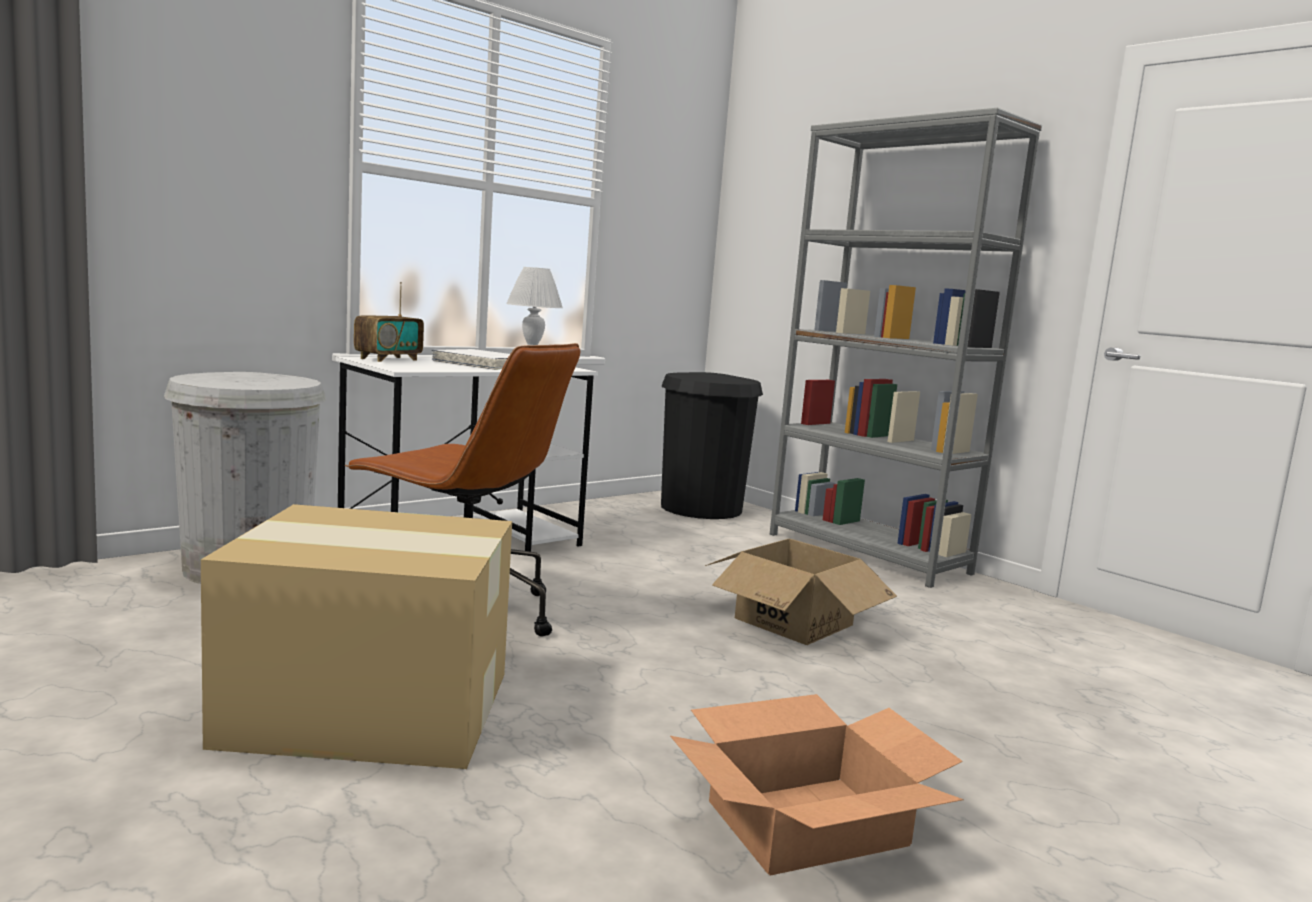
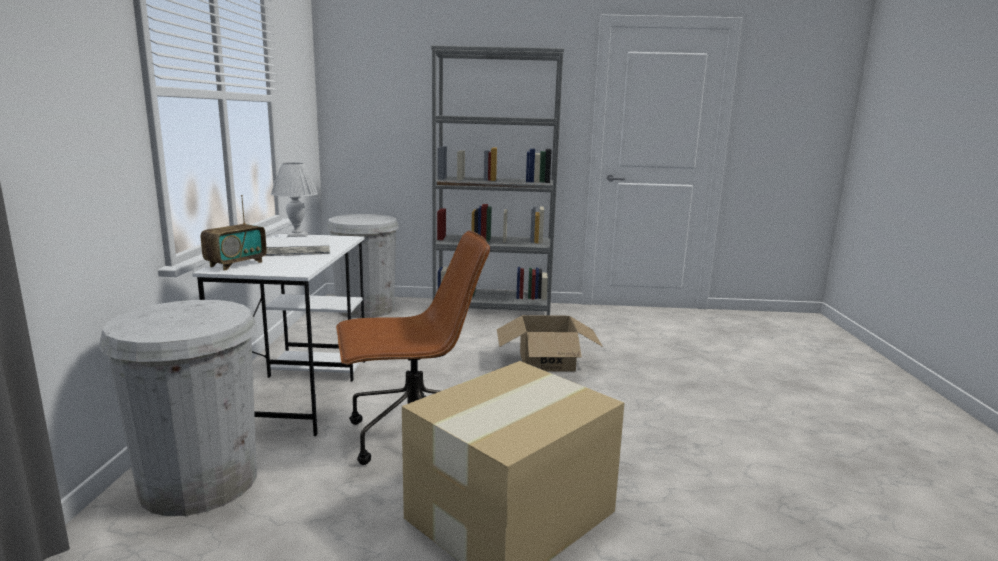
camera: 45 degrees left, 5 degrees up
radio [354,282,424,362] -> radio turned 45 degrees clockwise [201,195,267,271]
black trash can [661,372,763,519] -> white trash can [326,214,399,318]
cardboard box [670,694,964,876] -> none

